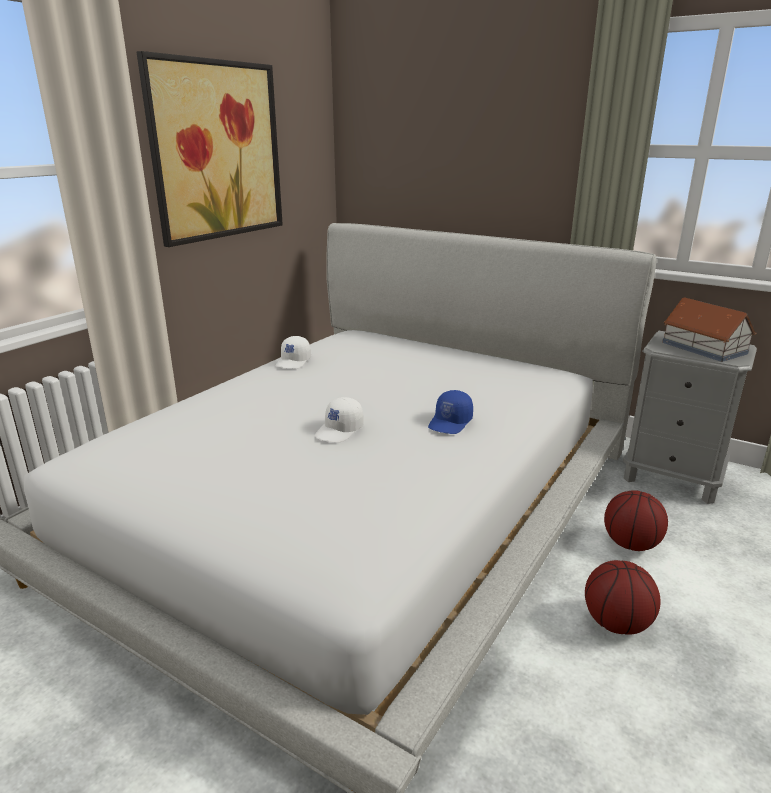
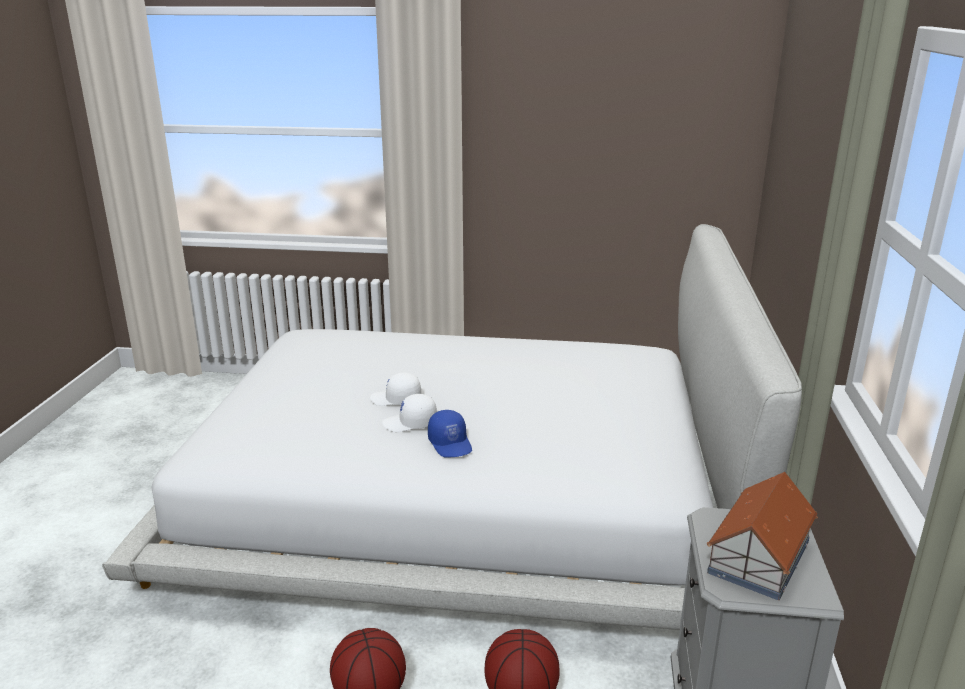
camera: 65 degrees right, 0 degrees up
picture [137,51,283,247] -> none
white cap [276,336,311,369] -> white cap moved to [382,394,437,432]
blue cap [428,390,473,434] -> blue cap turned 120 degrees counterclockwise [428,410,472,458]

